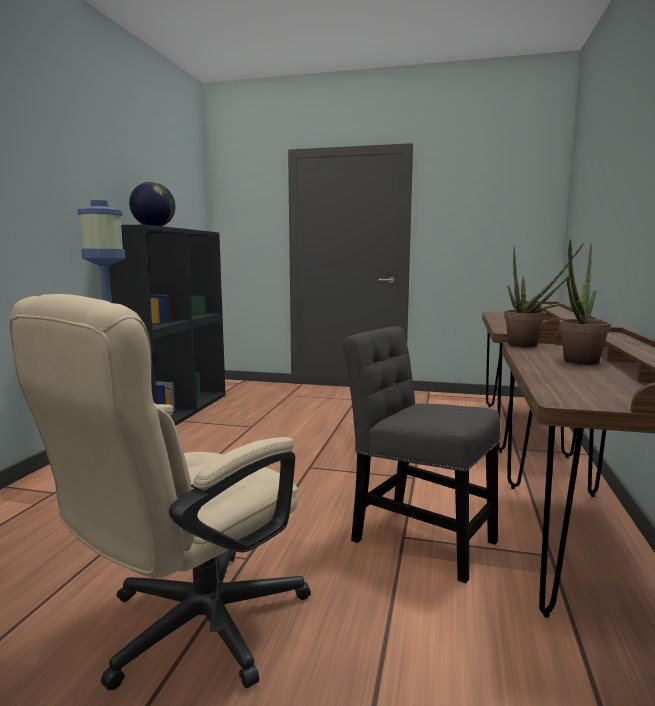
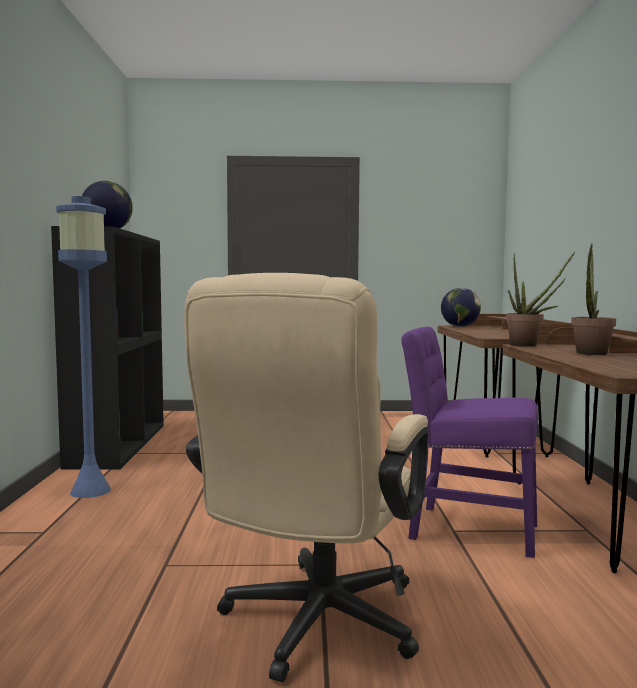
camera: 15 degrees left, 5 degrees down
grey chair [342,326,501,583] -> purple chair [401,327,538,558]
none -> globe [441,288,481,327]

